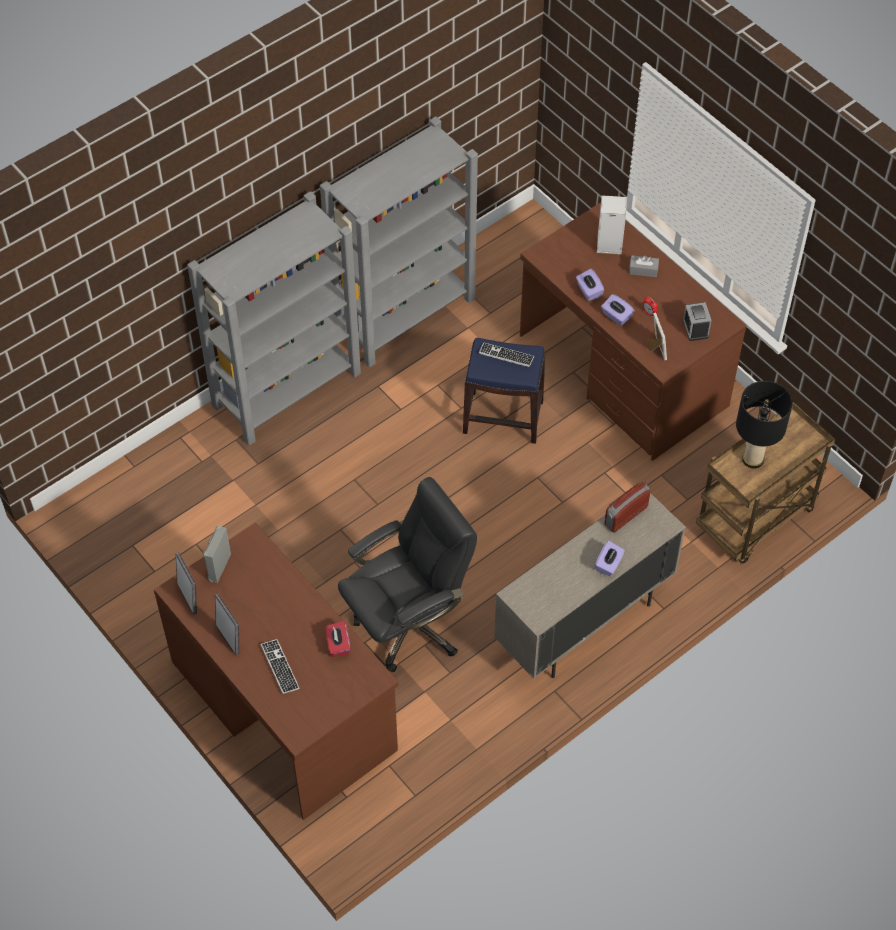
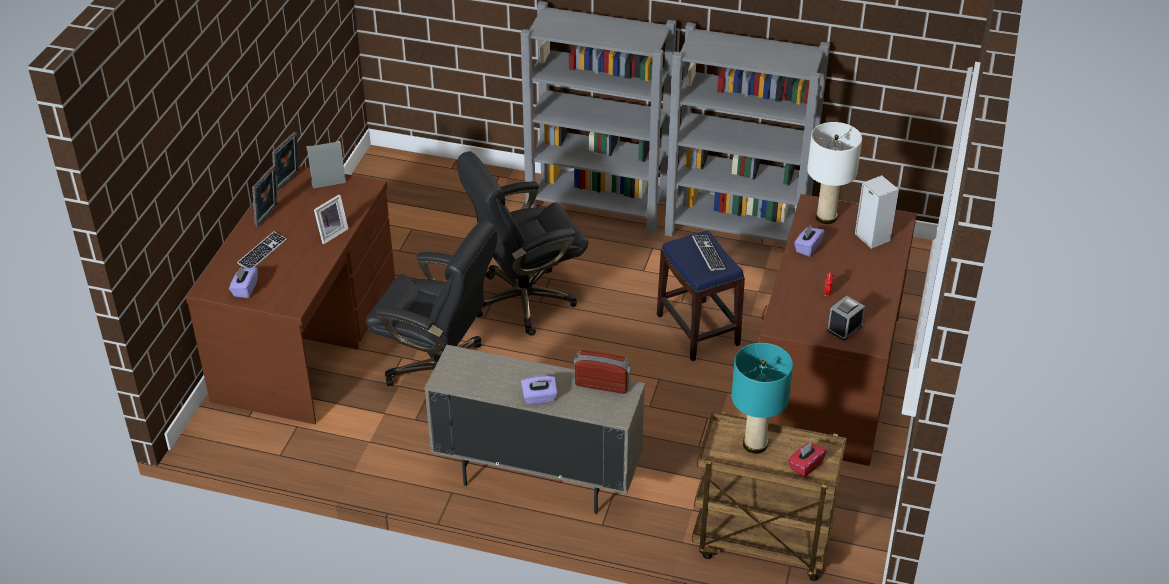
camera: 55 degrees right, 15 degrees down
red tissue box [326,621,350,657] -> red tissue box moved to [788,442,827,477]
purple tissue box [601,294,635,326] -> purple tissue box moved to [229,266,258,298]
grey tissue box [629,256,659,277] -> none
picture frame [647,313,667,360] -> picture frame moved to [314,195,348,244]
black table lamp [736,381,793,469] -> turquoise table lamp [731,343,793,454]
none -> black office chair [457,151,588,336]
none -> white table lamp [807,122,862,224]

